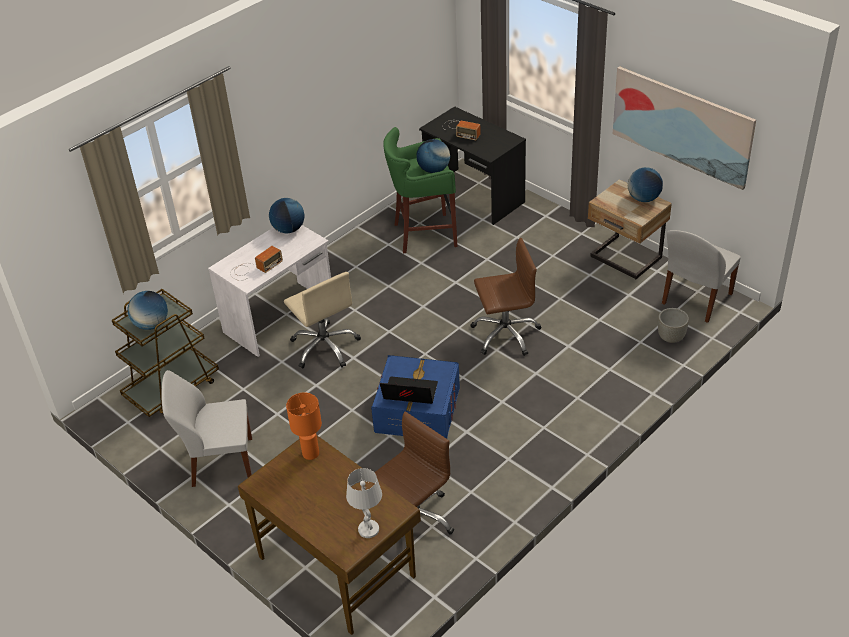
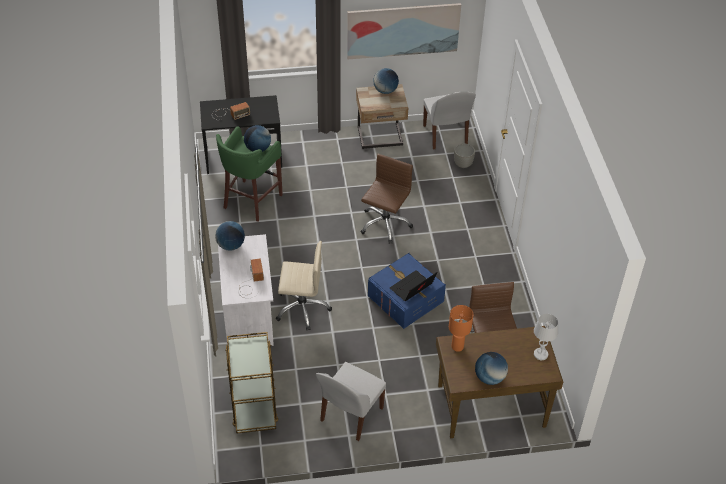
camera: 55 degrees left, 5 degrees up
globe [128,291,168,330] -> globe moved to [475,352,508,385]

